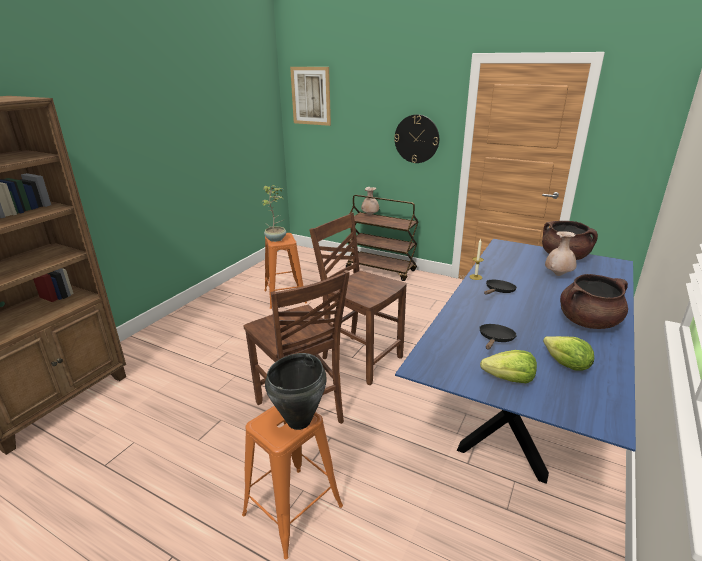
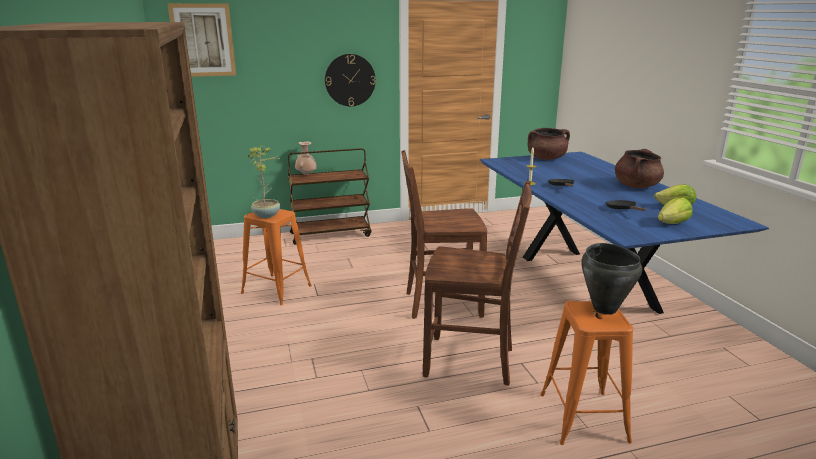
camera: 45 degrees left, 5 degrees down
beige vase [545,231,576,276] -> none

